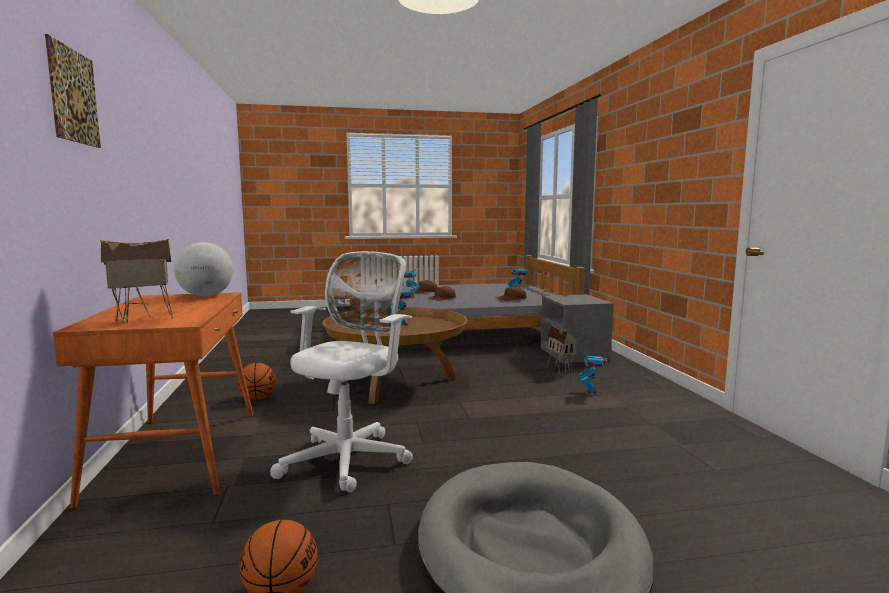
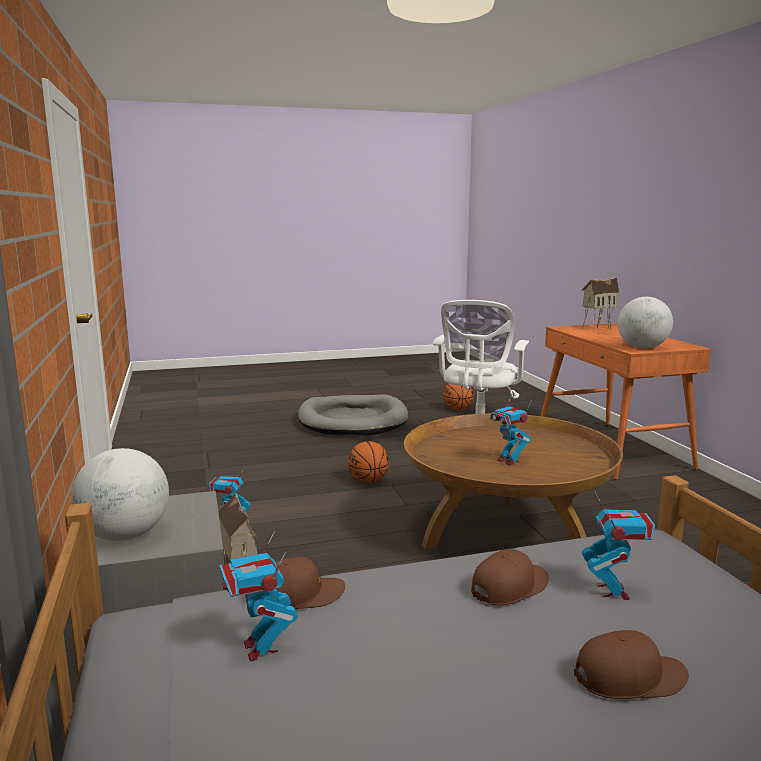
camera: 175 degrees right, 5 degrees up
picture [45,34,101,148] -> none
basketball [237,363,276,400] -> basketball moved to [348,441,389,483]
none -> globe [71,448,169,541]

